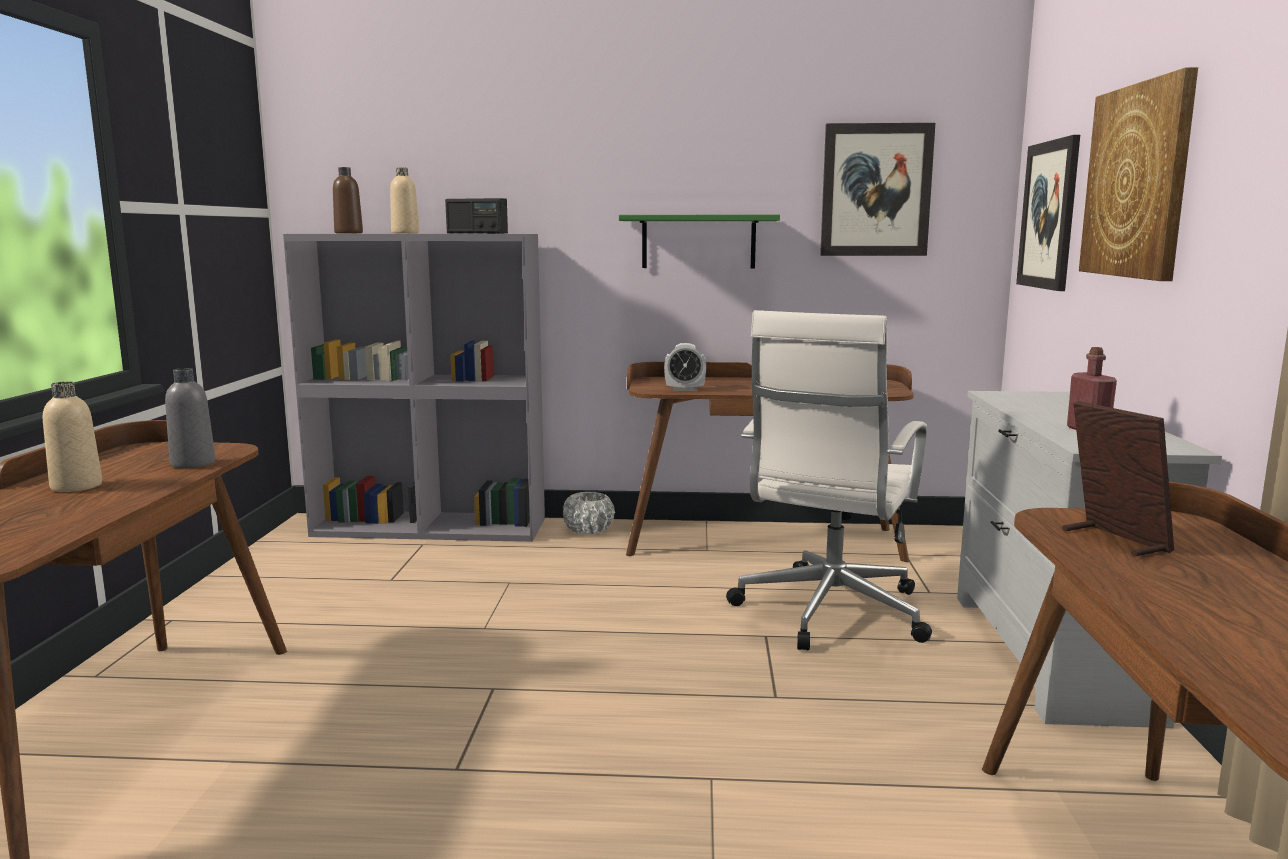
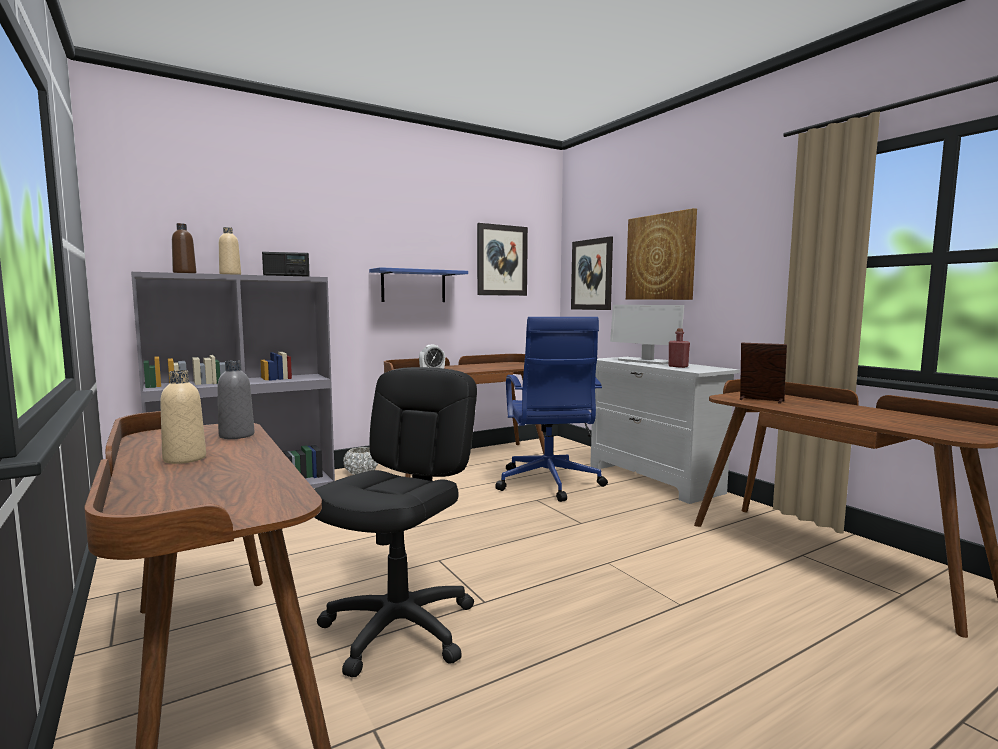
camera: 35 degrees left, 5 degrees down
green shelf [619,215,780,268] -> blue shelf [369,267,468,302]
white office chair [726,310,932,650] -> blue office chair [495,317,608,502]
none -> black office chair [314,367,477,678]
none -> monitor [610,305,684,365]

